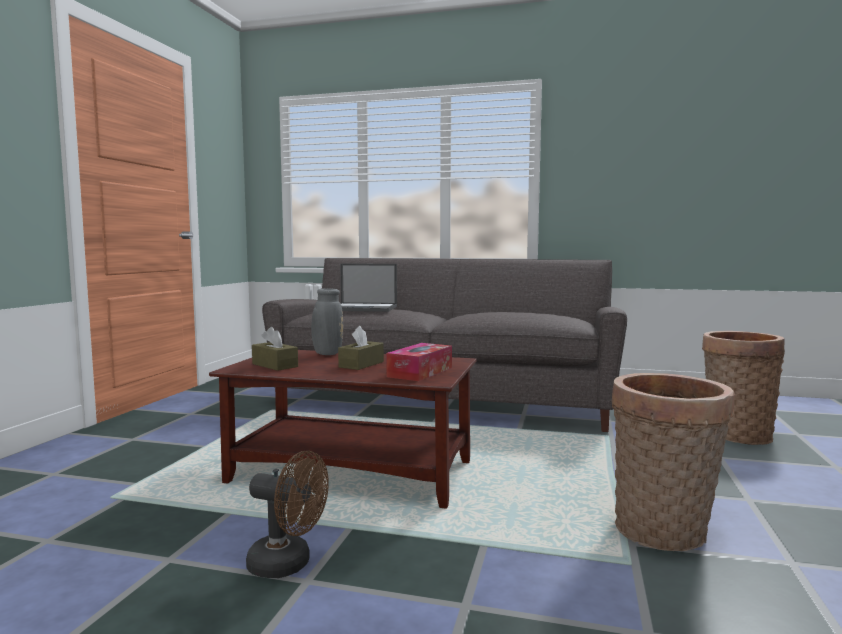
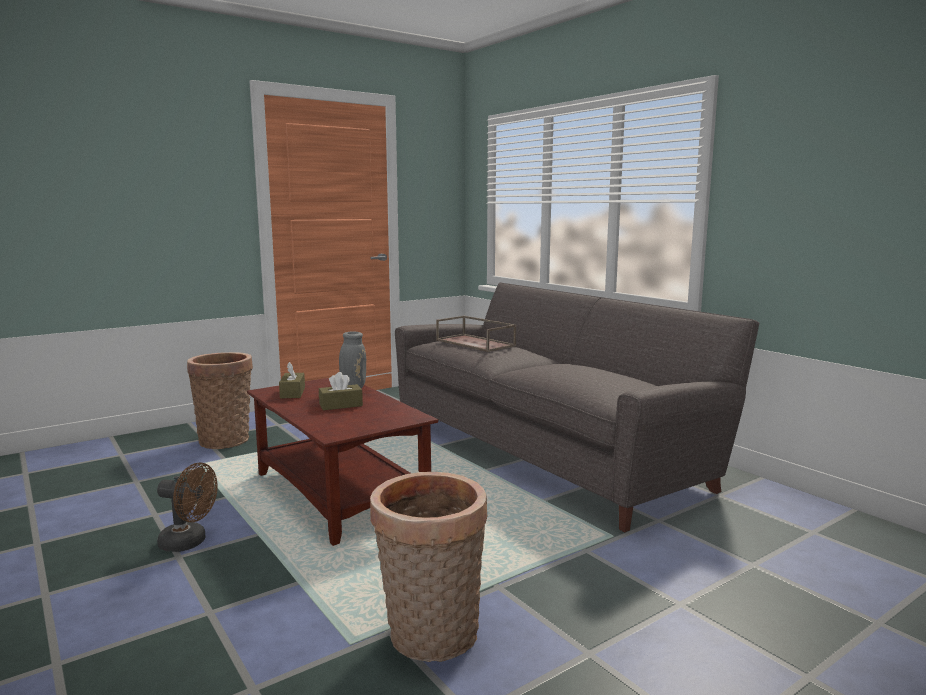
camera: 40 degrees right, 5 degrees up
brown fan [246,451,329,578] -> brown fan turned 45 degrees counterclockwise [157,462,218,552]
laptop [340,263,397,312] -> brown tray [436,316,517,352]
tissue box [386,343,452,381] -> none
basket [702,331,785,445] -> basket moved to [187,352,253,449]

